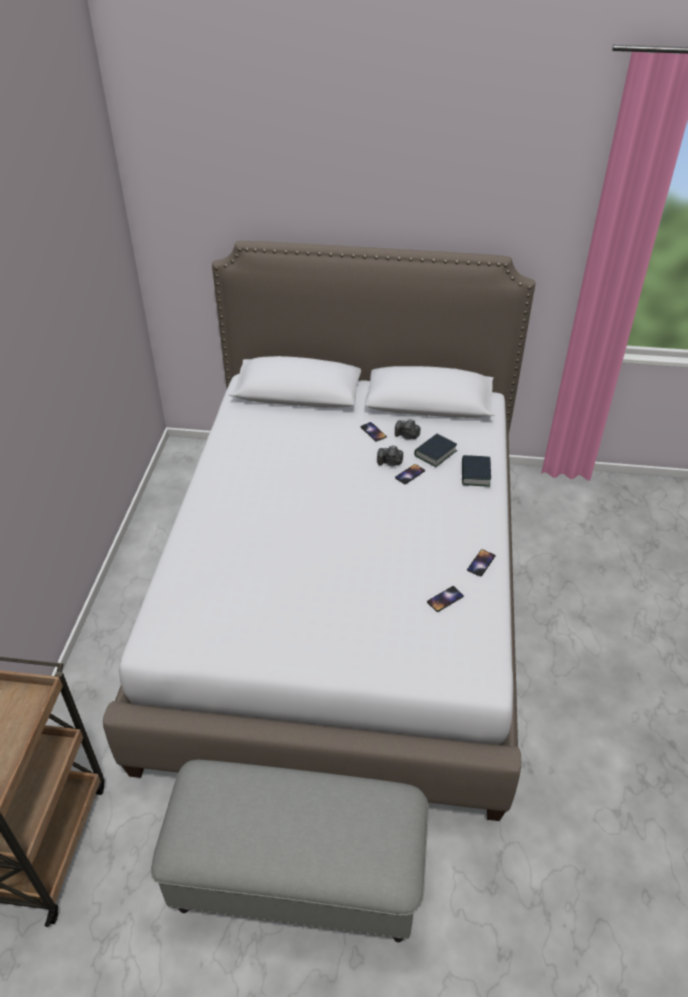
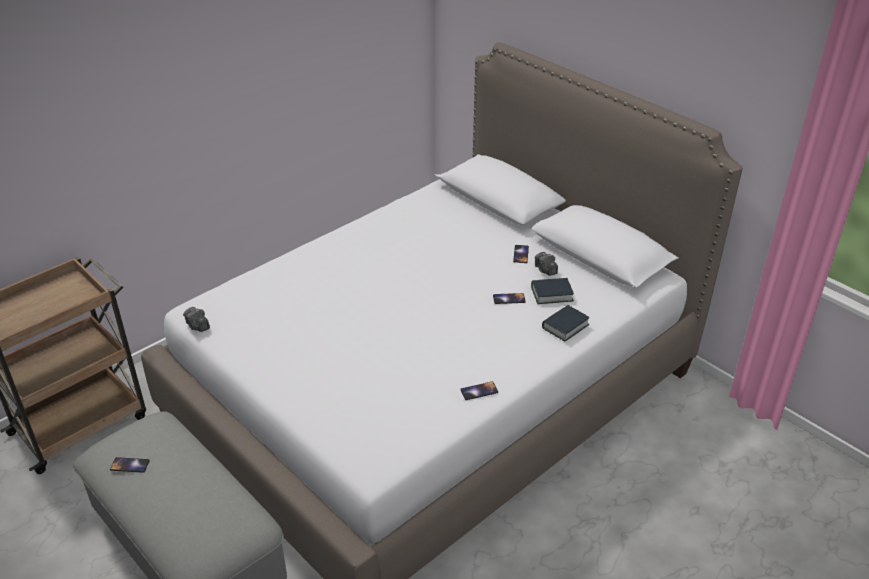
camera: 40 degrees right, 5 degrees down
camera [377,446,403,466] -> camera moved to [183,307,210,332]
phone [427,586,464,612] -> phone moved to [110,457,150,473]

